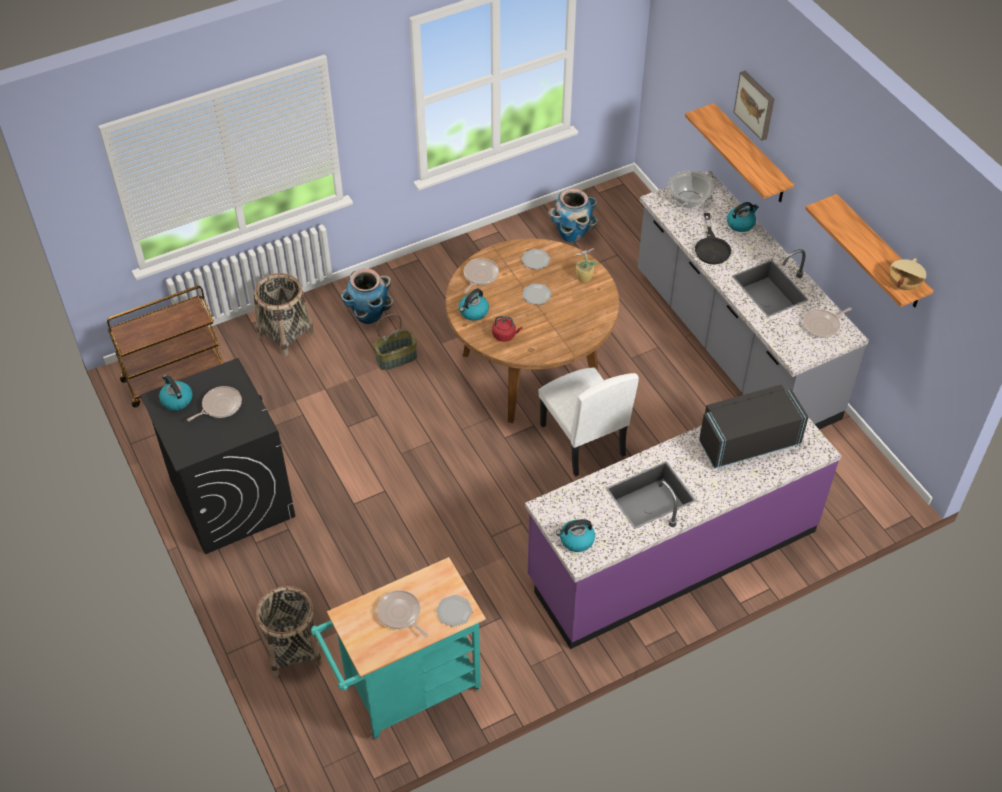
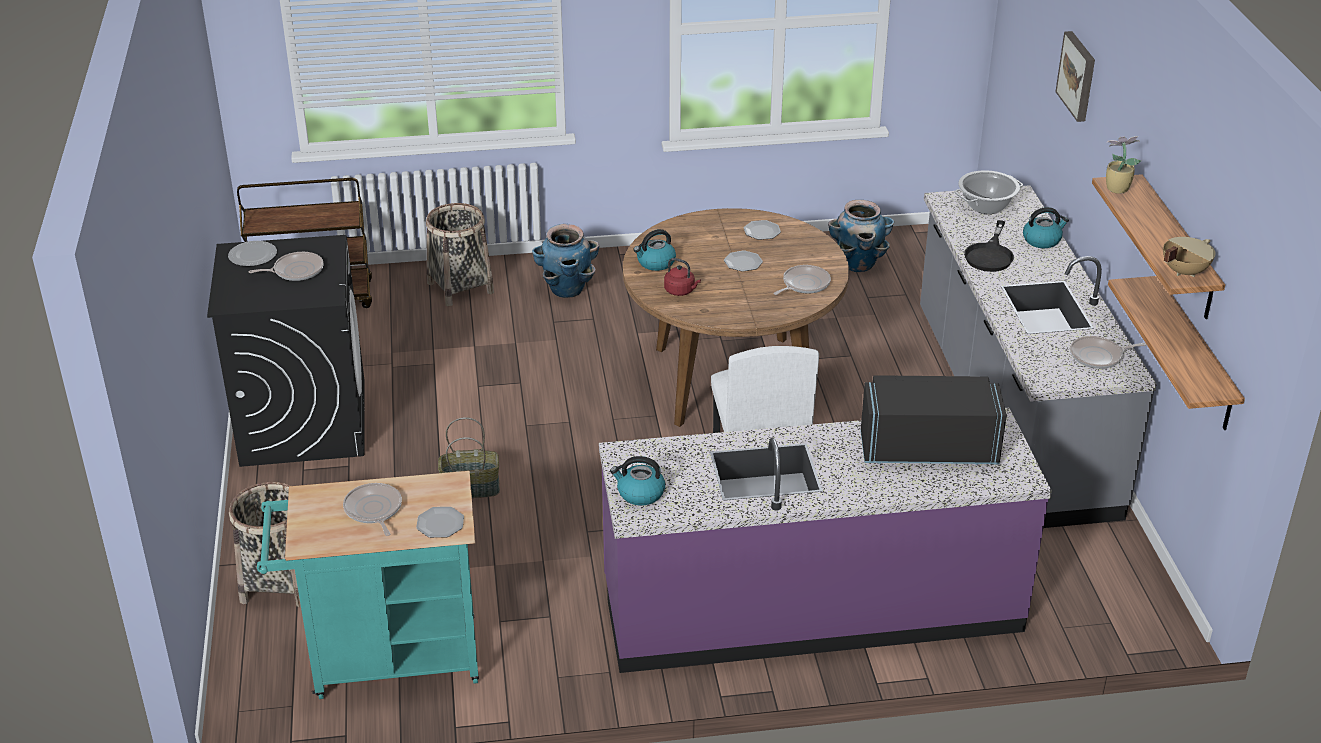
camera: 20 degrees right, 15 degrees down
kettle [159,375,192,411] -> plate [228,241,277,266]
basket [374,314,417,370] -> basket moved to [438,417,500,498]
frying pan [464,258,499,293] -> frying pan moved to [773,265,831,295]
potted plant [574,248,598,282] -> potted plant moved to [1106,136,1141,194]
shelf [685,103,794,202] -> shelf moved to [1108,276,1245,430]

